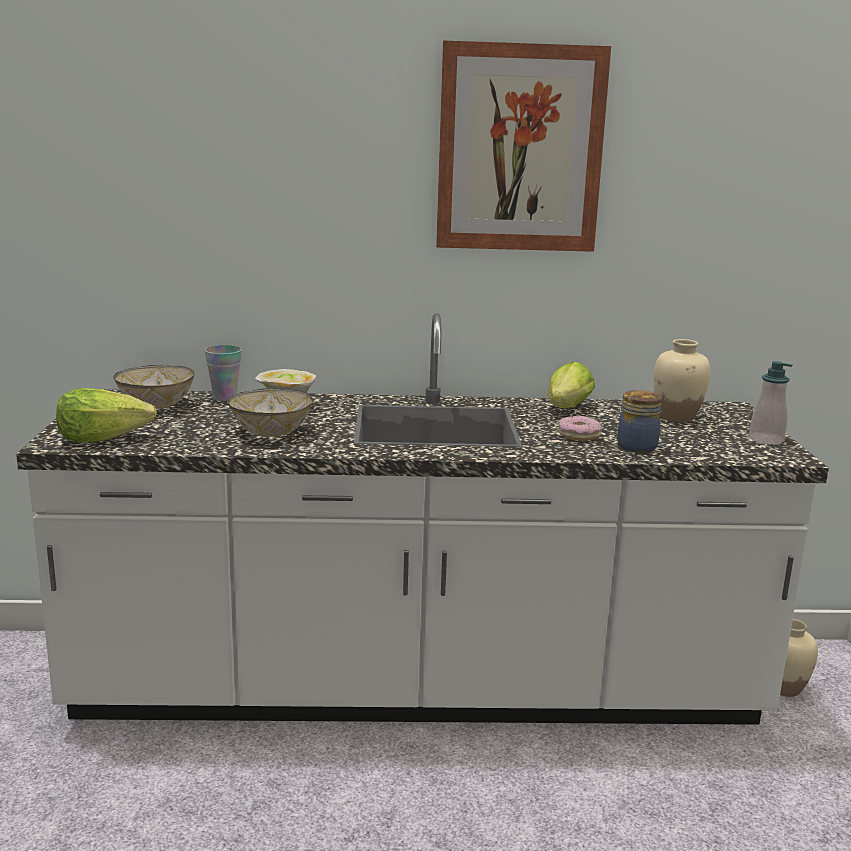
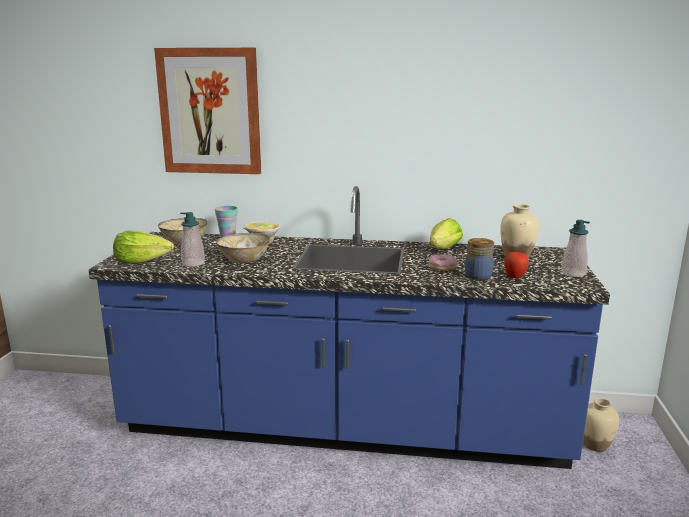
camera: 10 degrees right, 0 degrees up
white counter [16,313,829,725] -> blue counter [88,186,610,469]
picture [436,41,611,252] -> picture moved to [154,48,261,174]
none -> soap dispenser [180,212,205,267]
none -> apple [504,252,529,278]

